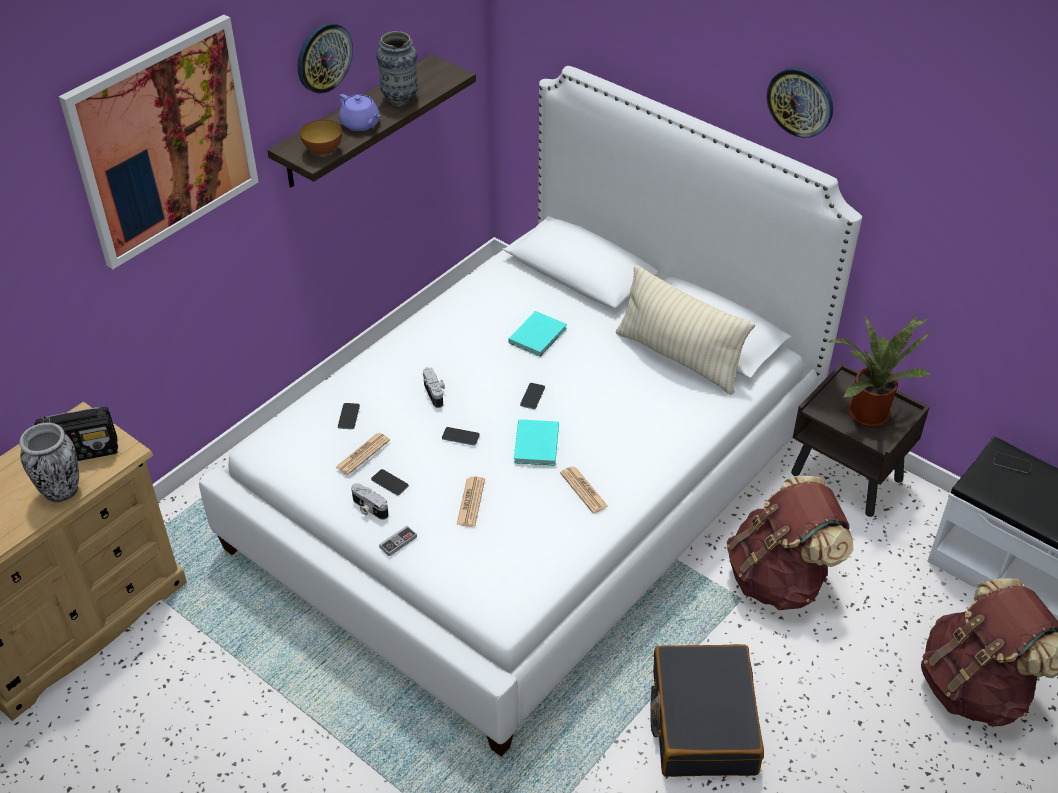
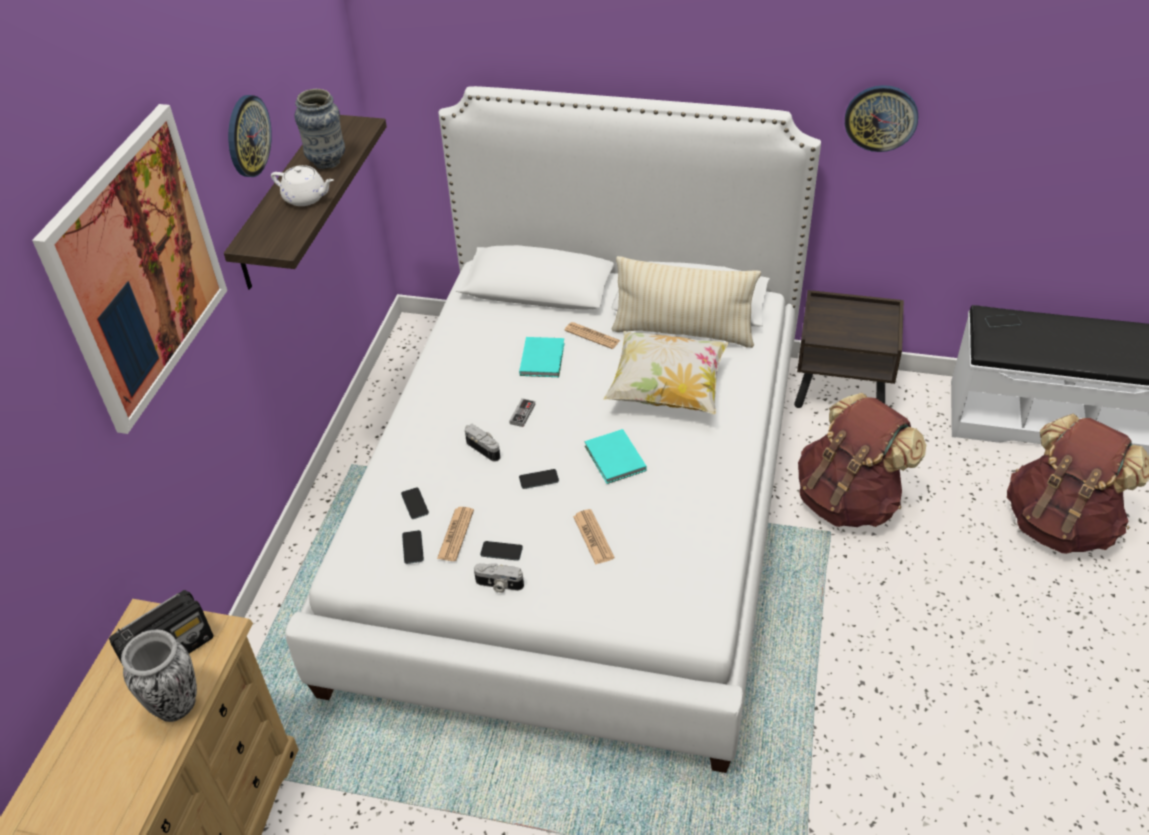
camera: 25 degrees left, 0 degrees up
bowl [300,120,342,156] -> none
purple teapot [339,94,380,131] -> white teapot [271,165,334,206]
game controller [379,526,417,557] -> game controller moved to [509,398,535,427]
phone [520,383,545,409] -> phone moved to [402,530,424,564]
newspaper [560,467,608,513] -> newspaper moved to [564,322,621,349]
black suitcase [650,644,764,777] -> none
wall clock [767,67,833,138] -> wall clock moved to [845,85,918,152]
potted plant [828,315,931,427] -> none
none -> pillow [603,331,729,414]

